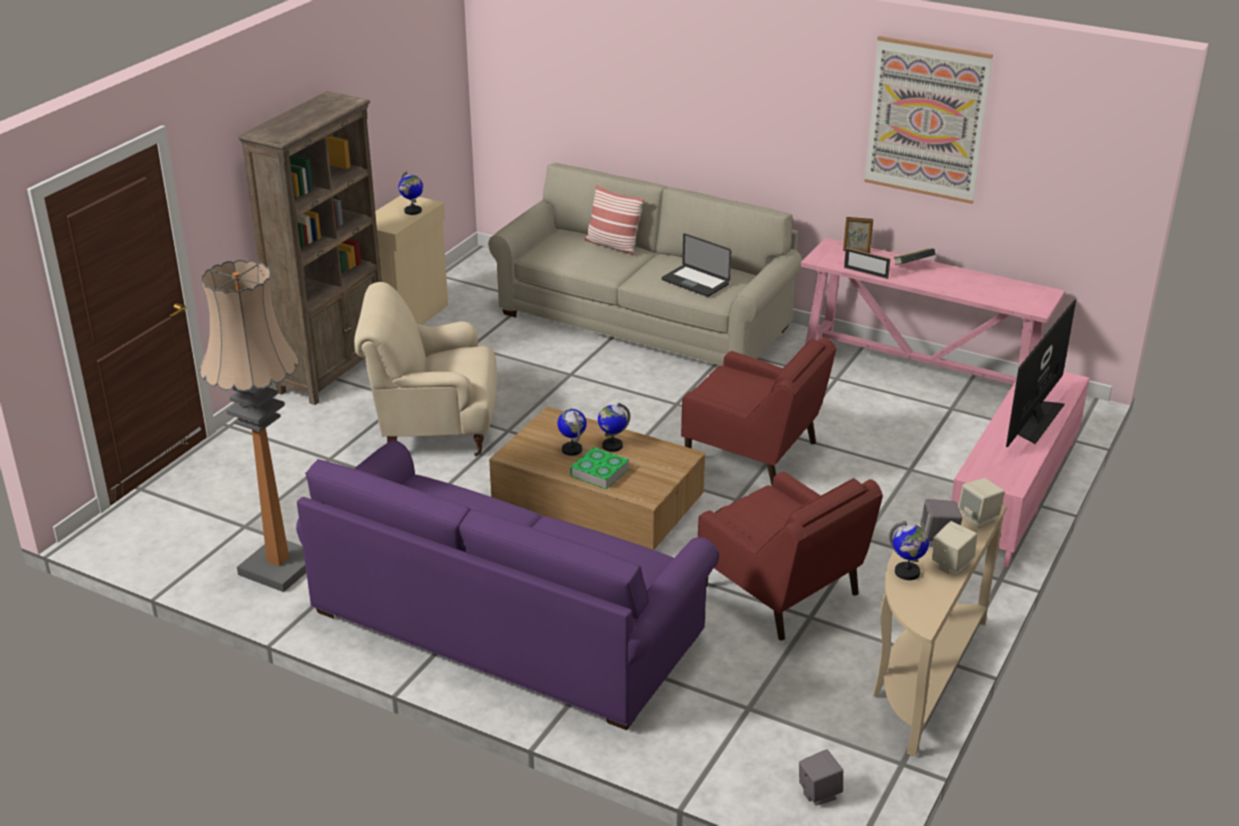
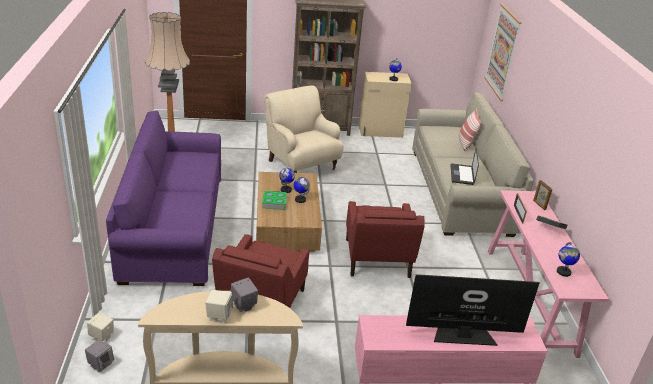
camera: 55 degrees right, 0 degrees up
picture [864,36,993,204] -> picture moved to [484,3,522,101]
globe [889,521,929,580] -> globe moved to [557,242,580,277]
beige speaker [958,478,1005,528] -> beige speaker moved to [87,312,114,342]

